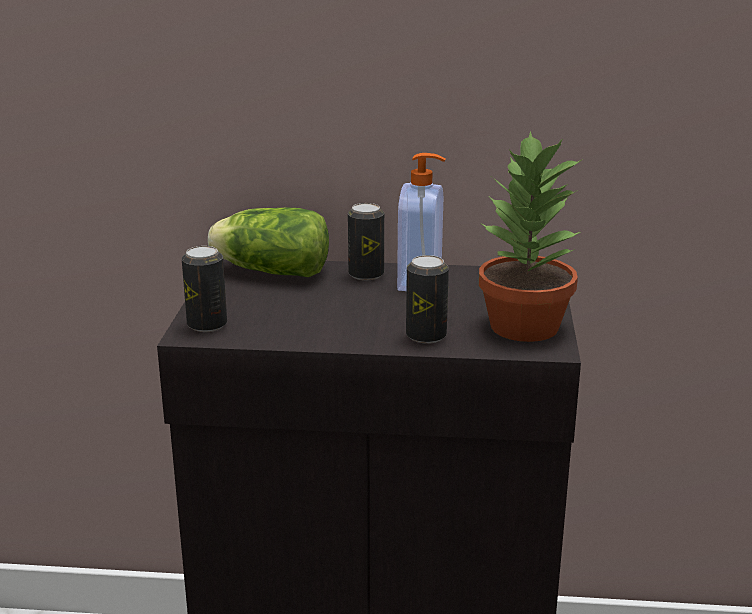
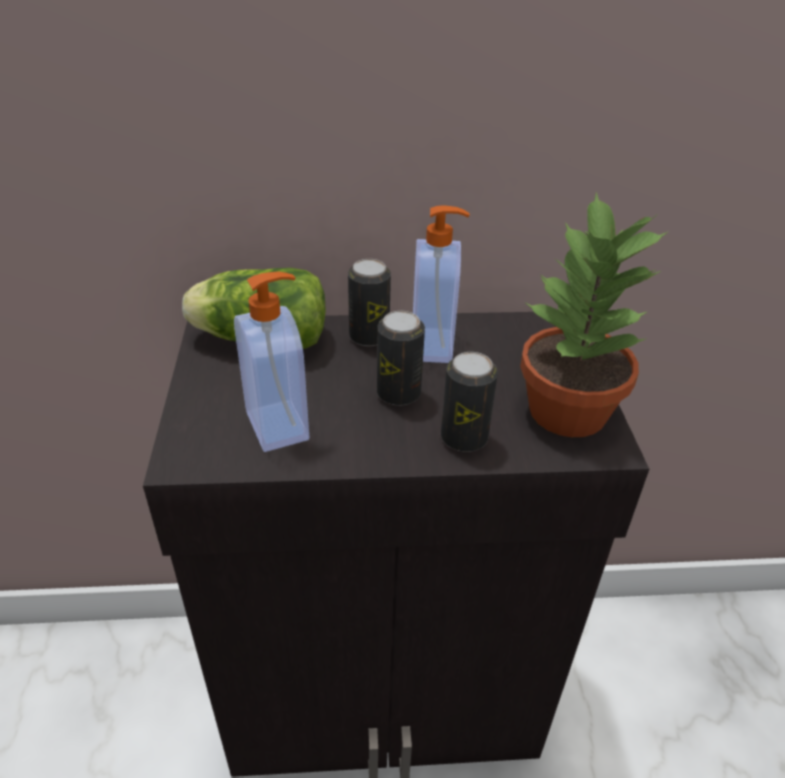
camera: 10 degrees left, 15 degrees up
can [182,246,227,332] -> can moved to [377,311,425,406]
none -> soap dispenser [234,272,309,452]

